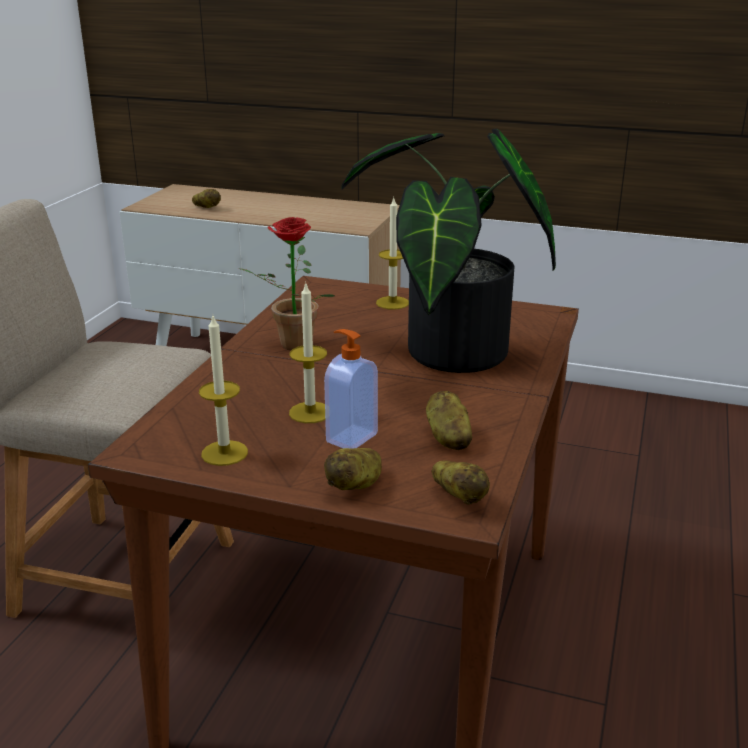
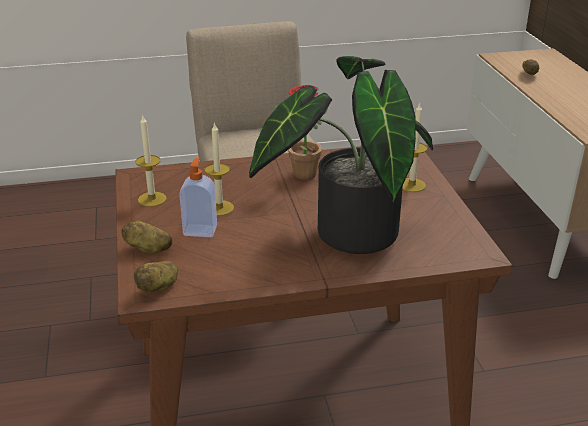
camera: 60 degrees right, 5 degrees up
potato [426,391,473,450] -> none

